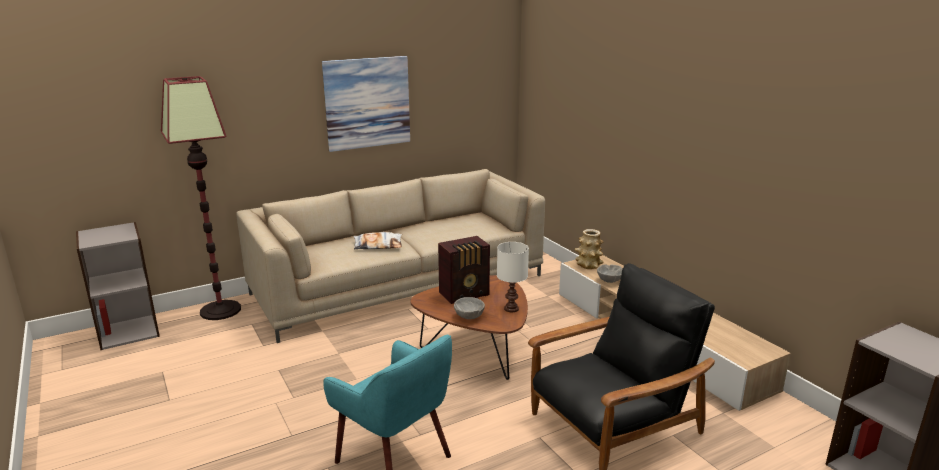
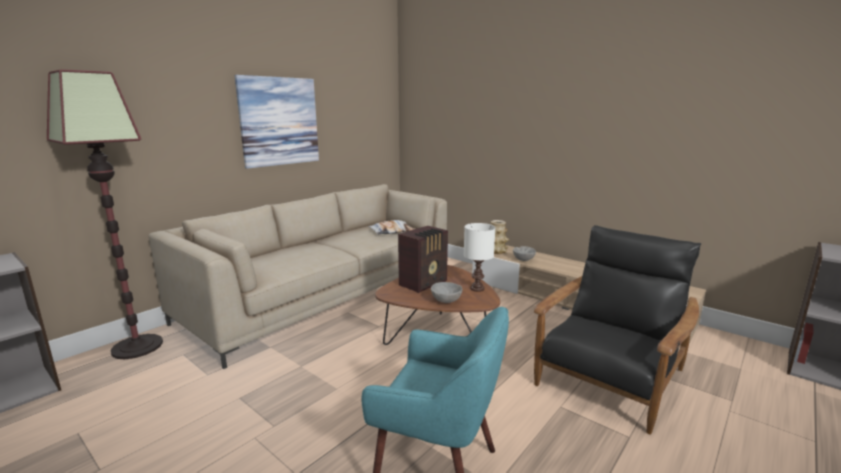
camera: 20 degrees left, 5 degrees down
pillow [354,232,402,249] -> pillow moved to [368,220,414,235]

